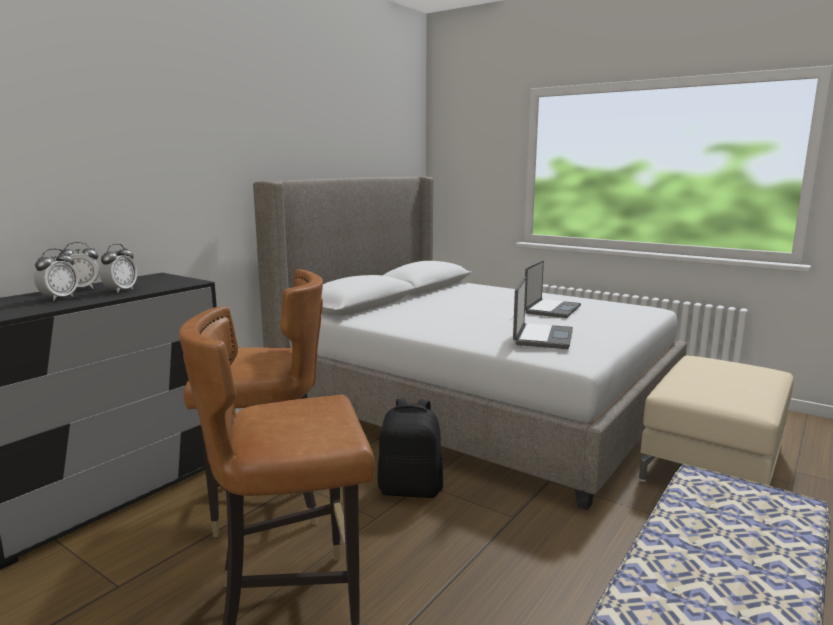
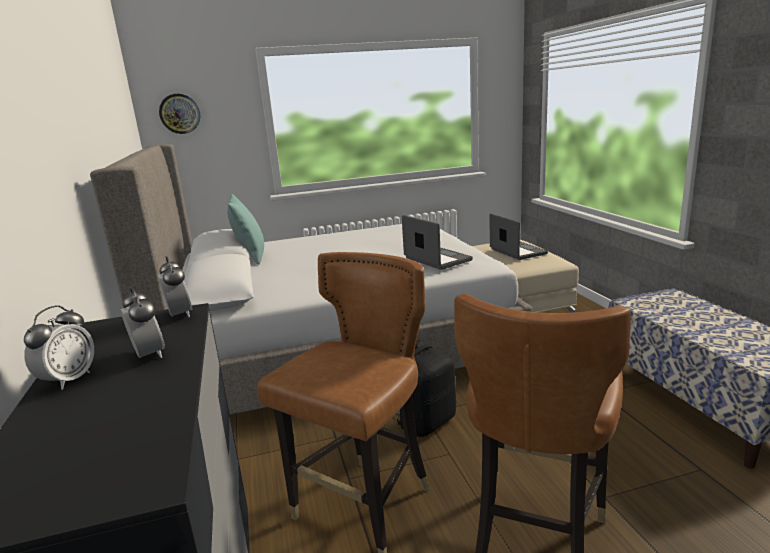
camera: 50 degrees left, 5 degrees up
alarm clock [34,248,78,301] -> alarm clock moved to [157,256,192,317]
laptop [525,260,581,318] -> laptop moved to [490,214,548,260]
none -> wall clock [159,94,200,134]
none -> turquoise pillow [227,194,264,265]

